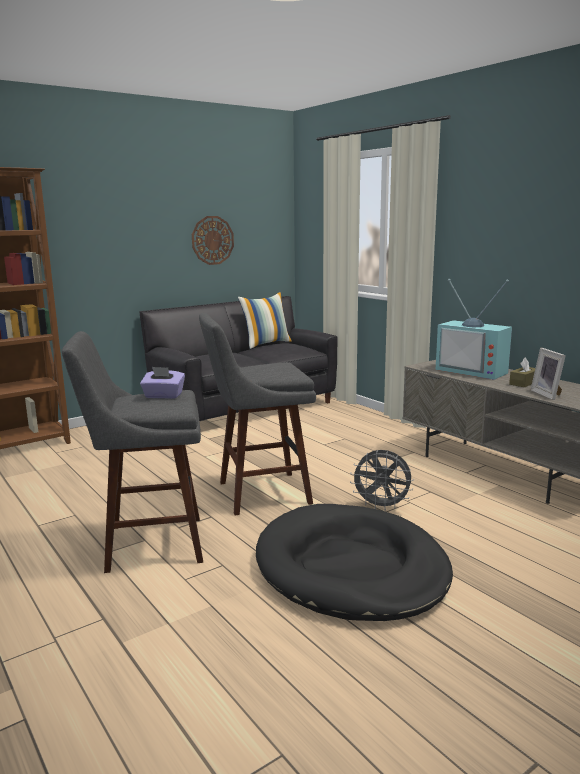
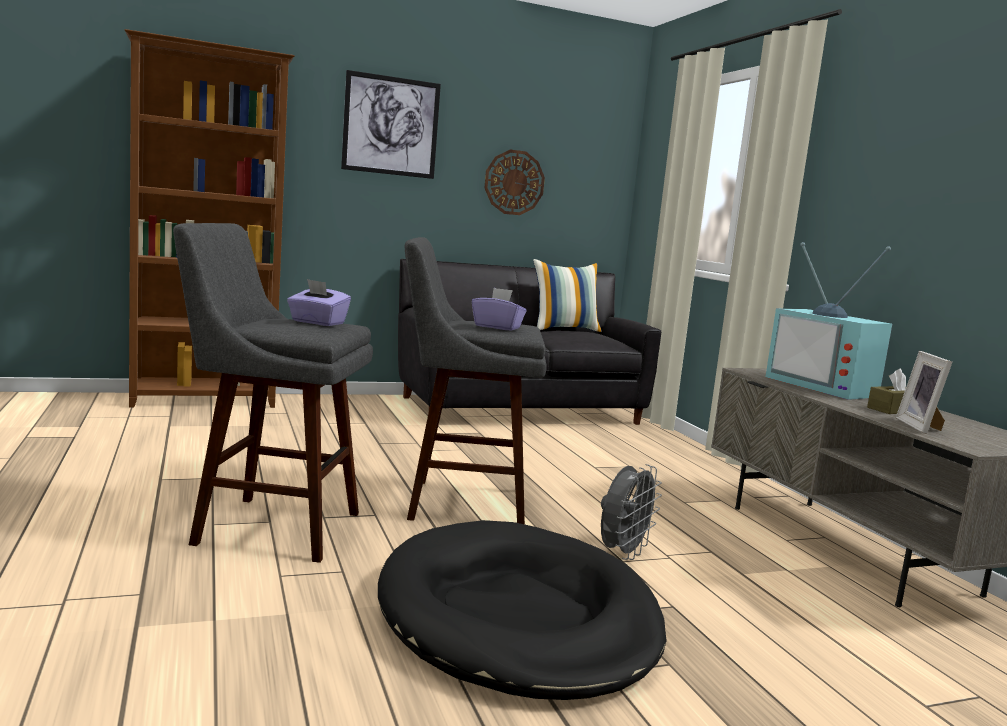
camera: 15 degrees right, 5 degrees down
grey fan [350,450,414,511] -> grey fan turned 90 degrees counterclockwise [601,464,662,560]
none -> picture [341,70,441,179]
none -> purple tissue box [472,288,527,330]

